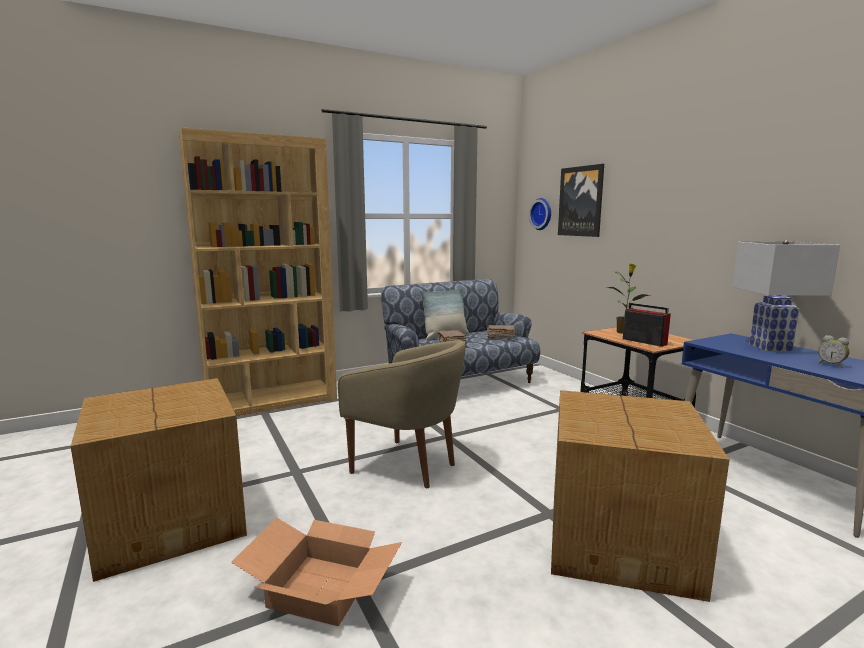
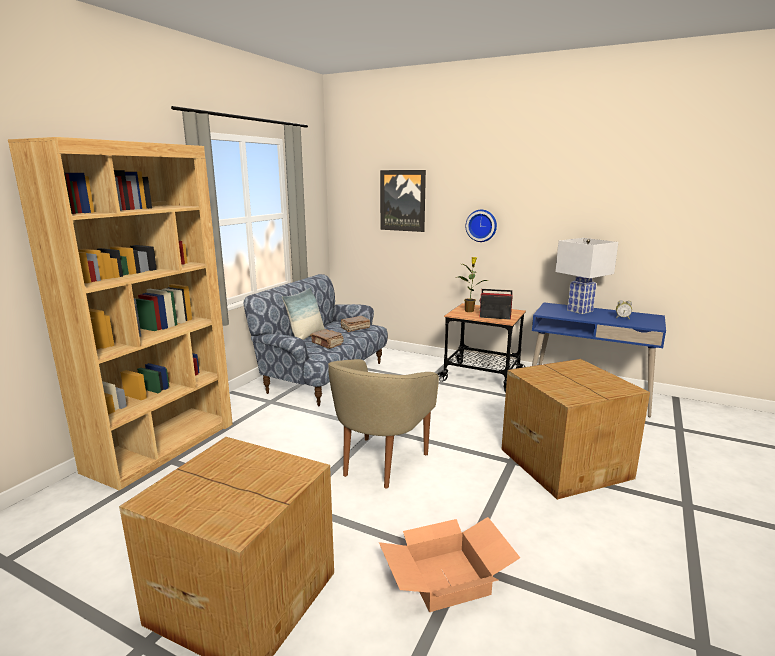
camera: 35 degrees left, 5 degrees up
beige armchair [338,340,465,488] -> beige armchair turned 120 degrees clockwise [328,359,439,489]
wall clock [529,198,551,230] -> wall clock moved to [466,210,497,242]

